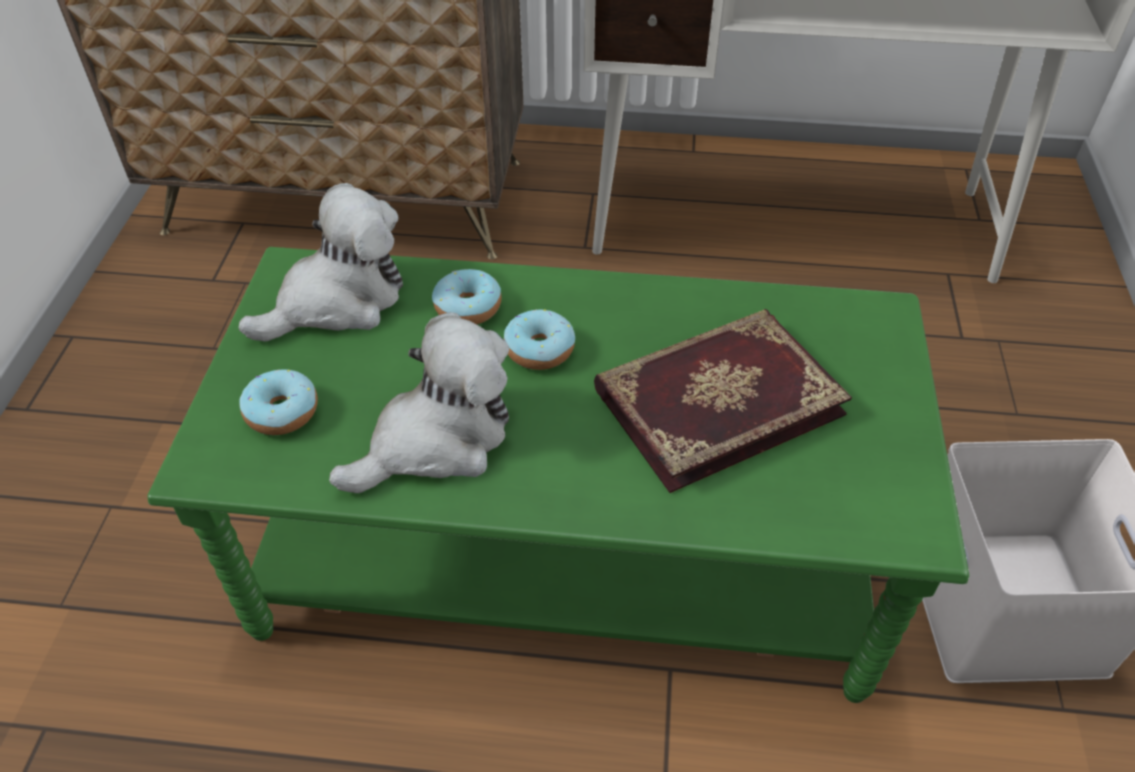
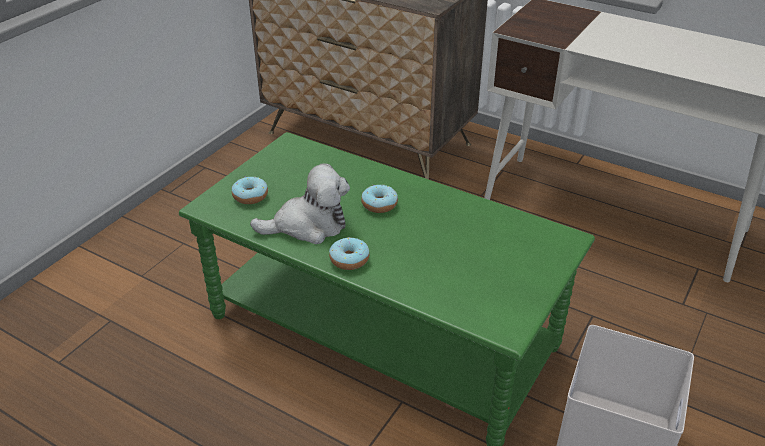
camera: 25 degrees right, 10 degrees down
plush toy [238,183,403,342] -> none
donut [432,269,502,324] -> donut moved to [329,237,370,270]
book [594,309,852,493] -> none

